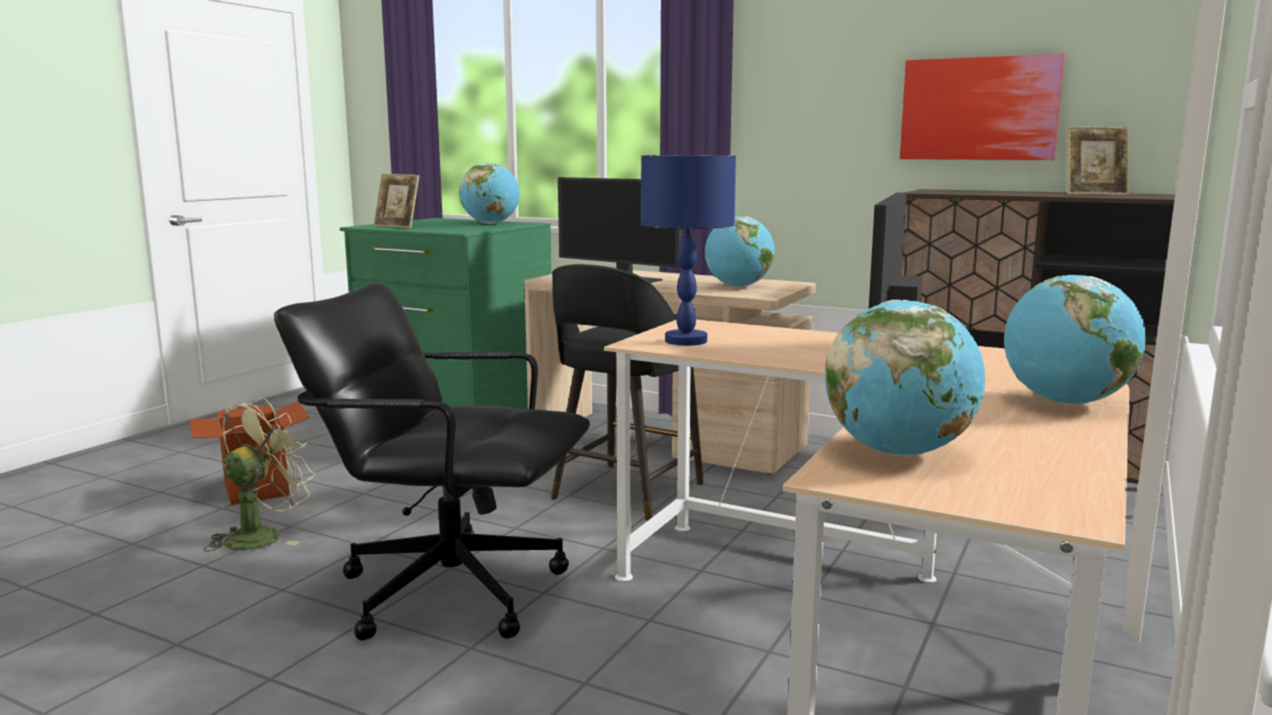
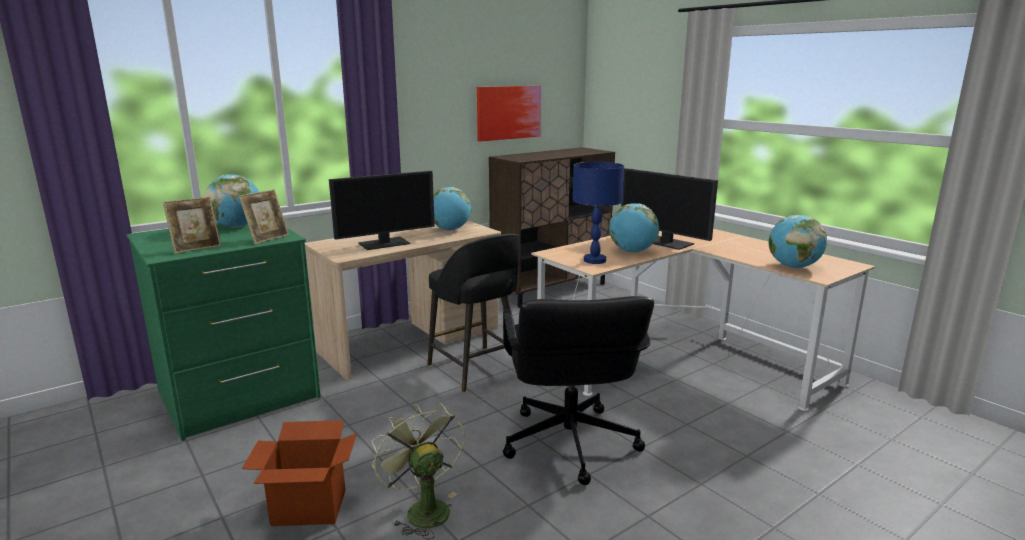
camera: 65 degrees left, 5 degrees up
black office chair [274,282,590,641] -> black office chair turned 45 degrees counterclockwise [503,296,654,485]
globe [1004,275,1146,405] -> globe moved to [609,203,659,253]
picture frame [1067,126,1129,196] -> picture frame moved to [239,189,289,244]

